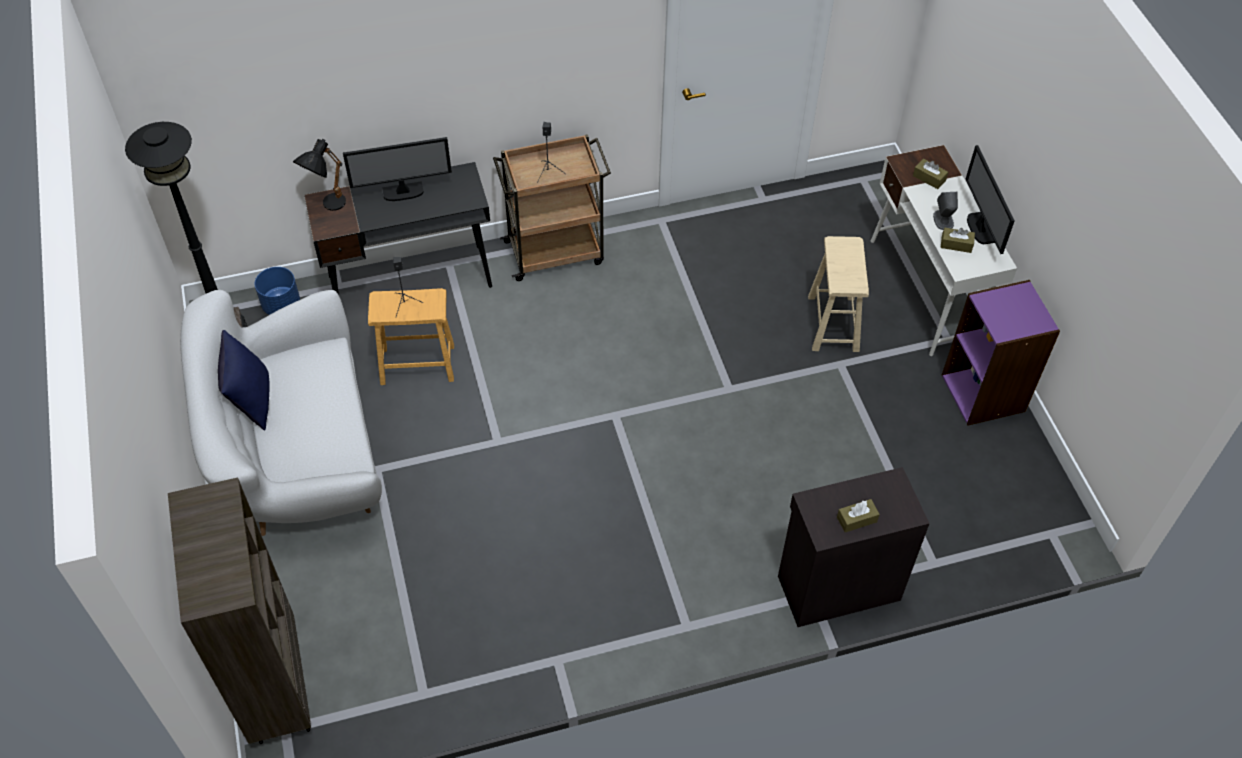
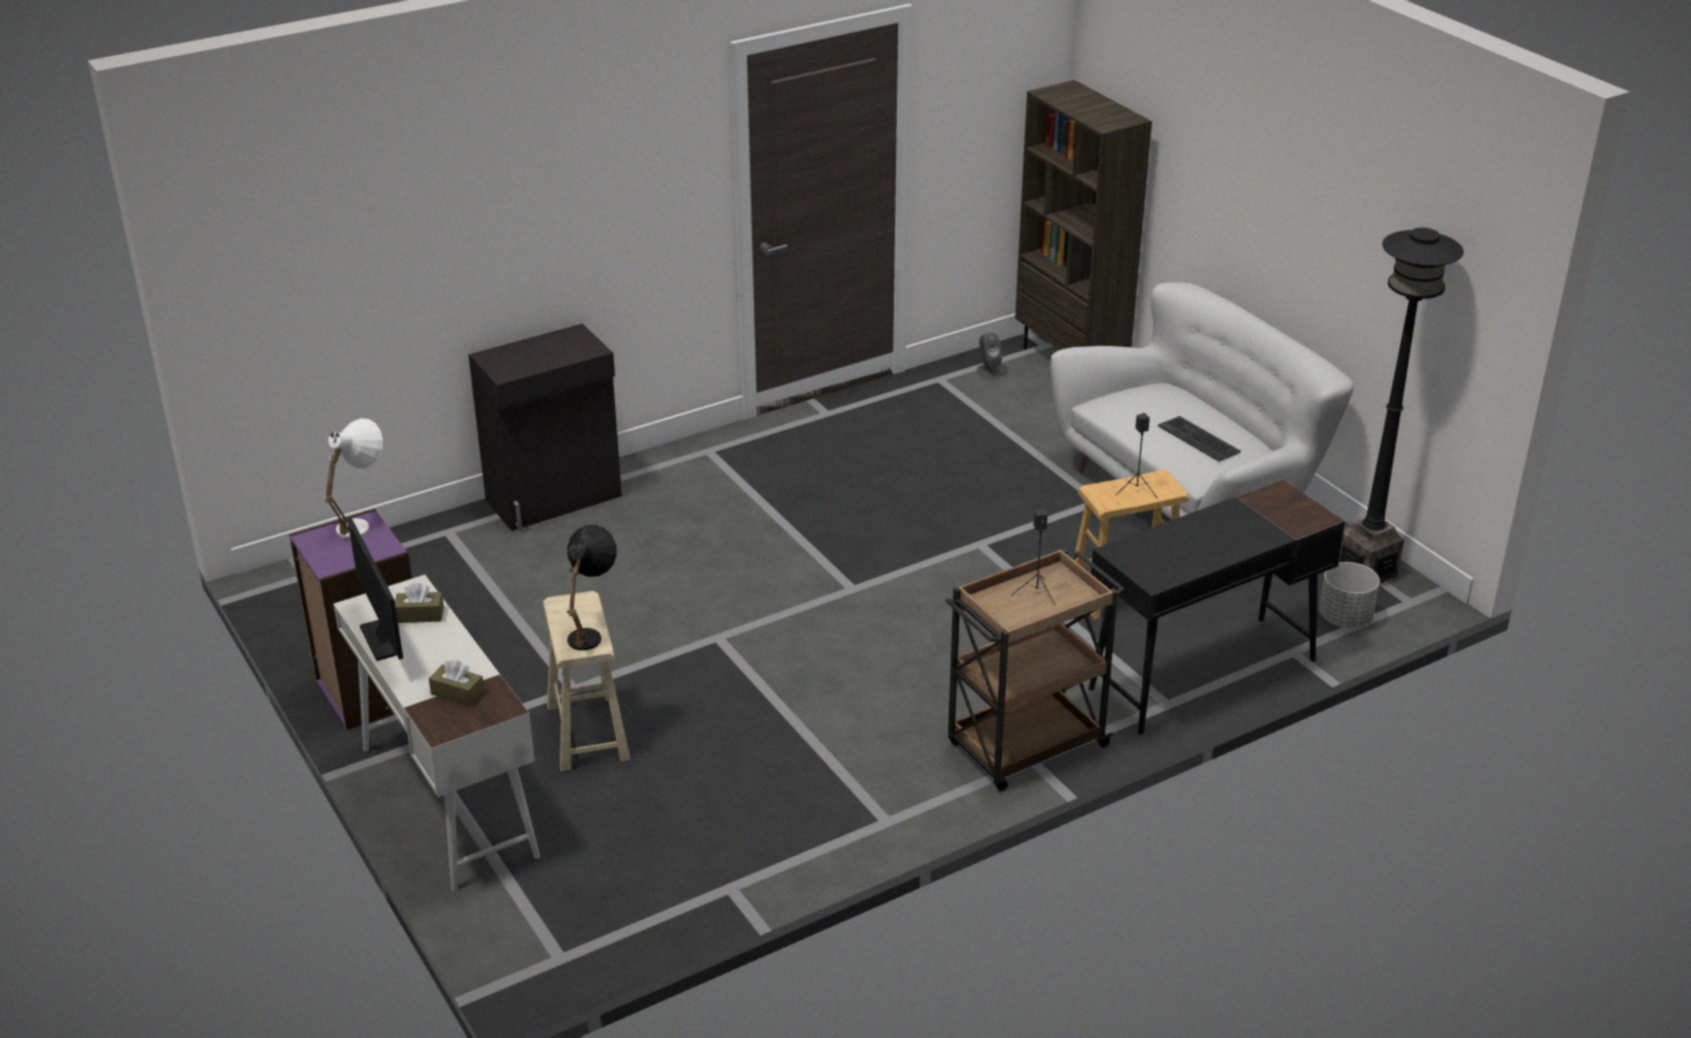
camera: 165 degrees right, 20 degrees down
blue pillow [218,330,270,431] -> none
blue planter [255,267,300,315] -> grey planter [1319,562,1380,628]
black table lamp [293,139,346,211] -> black table lamp moved to [567,525,617,650]
monitor [343,137,452,201] -> none
brown tissue box [837,499,880,532] -> none
grey speaker [933,192,958,230] -> grey speaker moved to [977,332,1002,379]
none -> white table lamp [324,418,383,539]
none -> keyboard [1158,416,1241,461]

